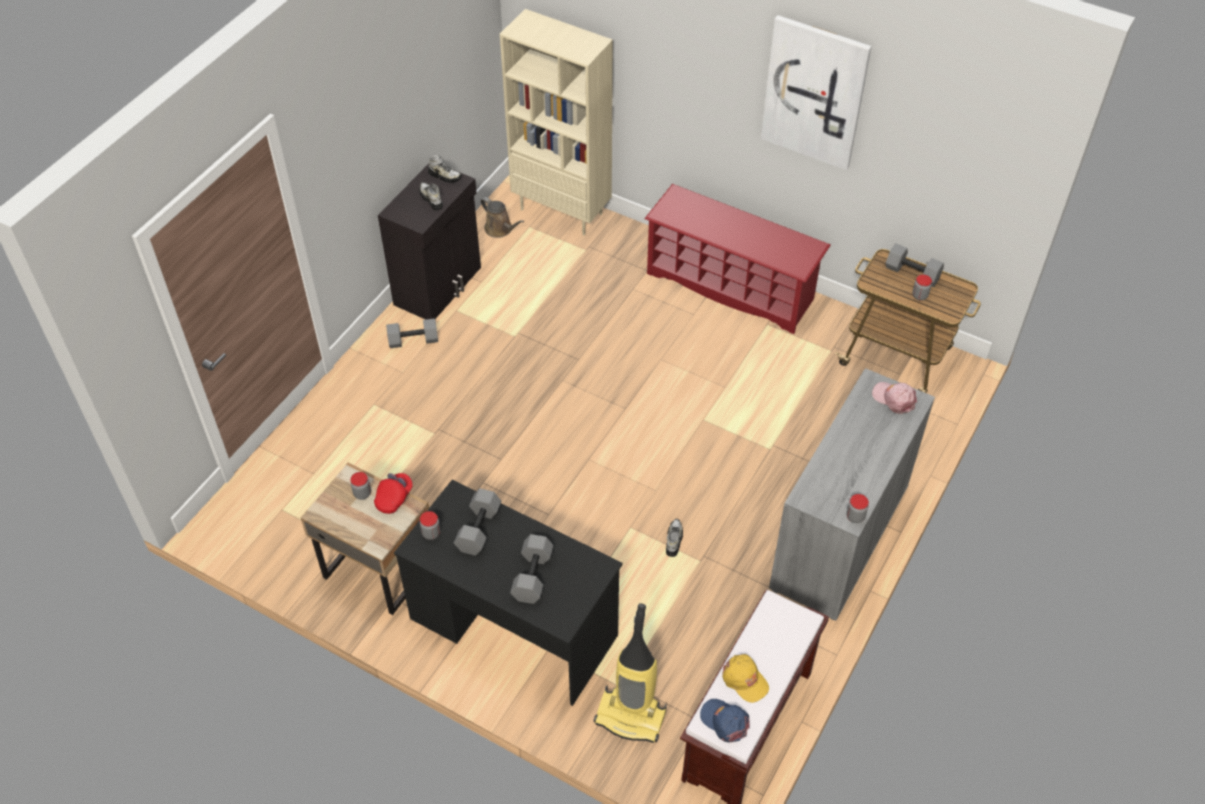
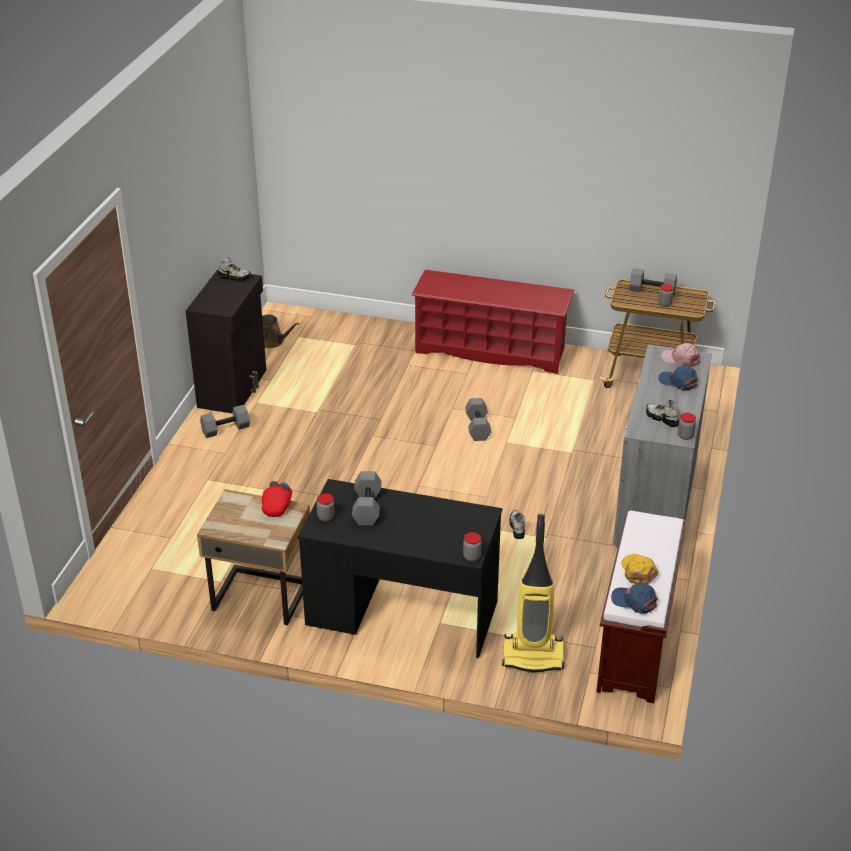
camera: 15 degrees left, 15 degrees down
jar [350,472,371,500] -> jar moved to [463,532,482,561]
shoe [419,182,443,210] -> shoe moved to [646,400,680,427]
beige bookcase [500,9,613,236] -> none
grey dumbbell [510,534,554,604] -> grey dumbbell moved to [465,398,491,441]
yellow cap [722,654,769,703] -> yellow cap turned 135 degrees counterclockwise [621,554,658,584]
picture [761,15,872,170] -> none
none -> blue cap [659,366,699,391]

